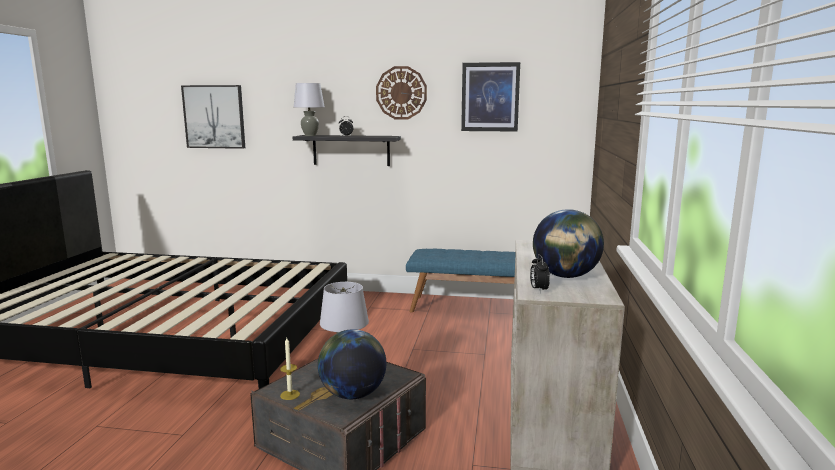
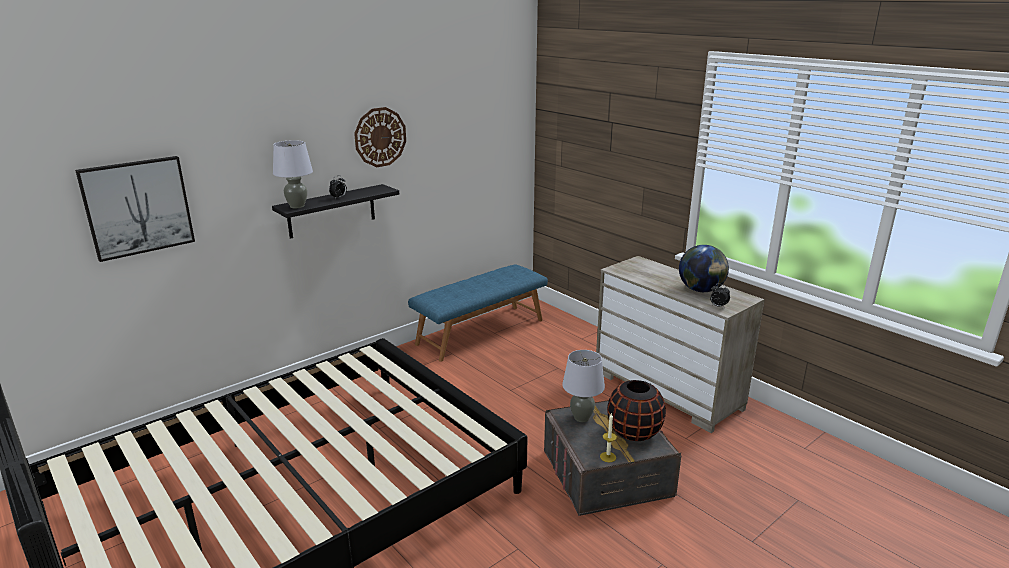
camera: 50 degrees left, 10 degrees up
globe [318,329,386,399] -> black vase [607,380,666,441]
picture [461,62,520,132] -> none

